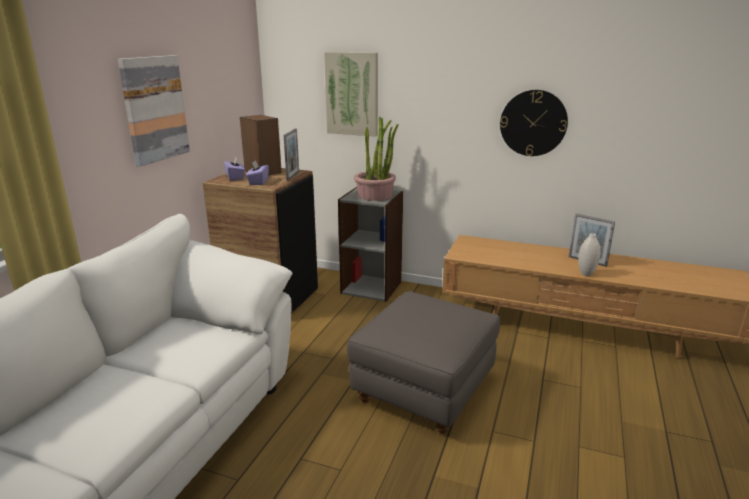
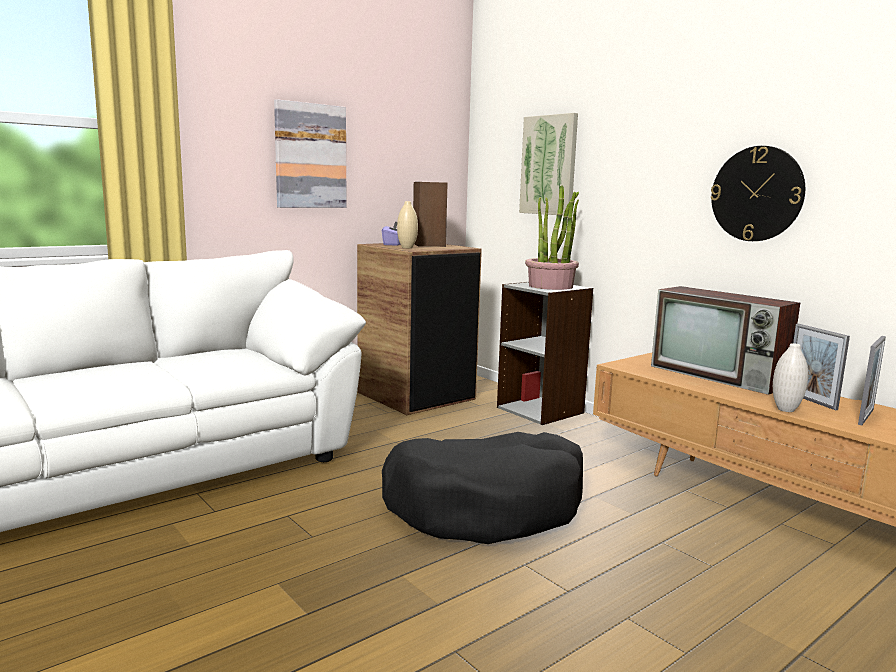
camera: 30 degrees right, 10 degrees down
purple tissue box [246,160,269,185] -> beige vase [397,201,418,248]
picture frame [284,129,299,181] -> picture frame moved to [858,336,886,425]
grey ottoman [347,291,500,434] -> black dog bed [382,432,583,544]
none -> television [651,286,800,395]

